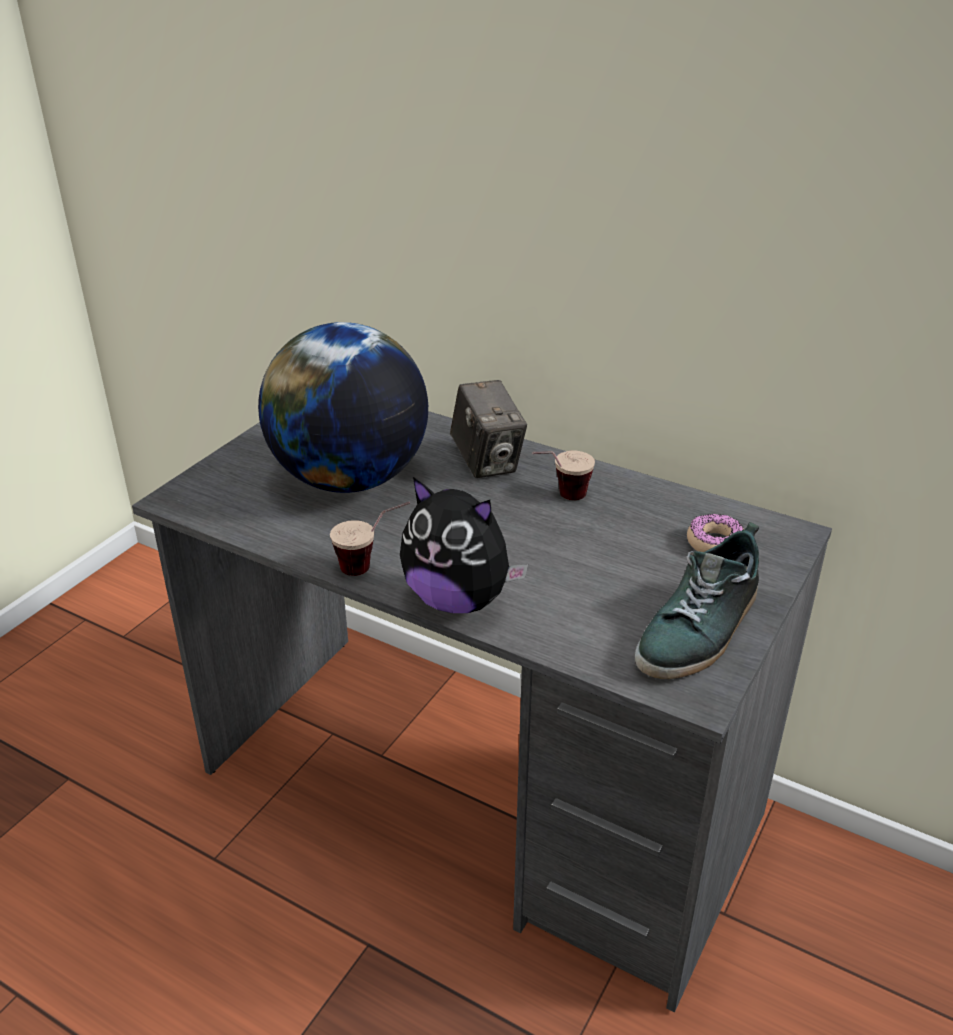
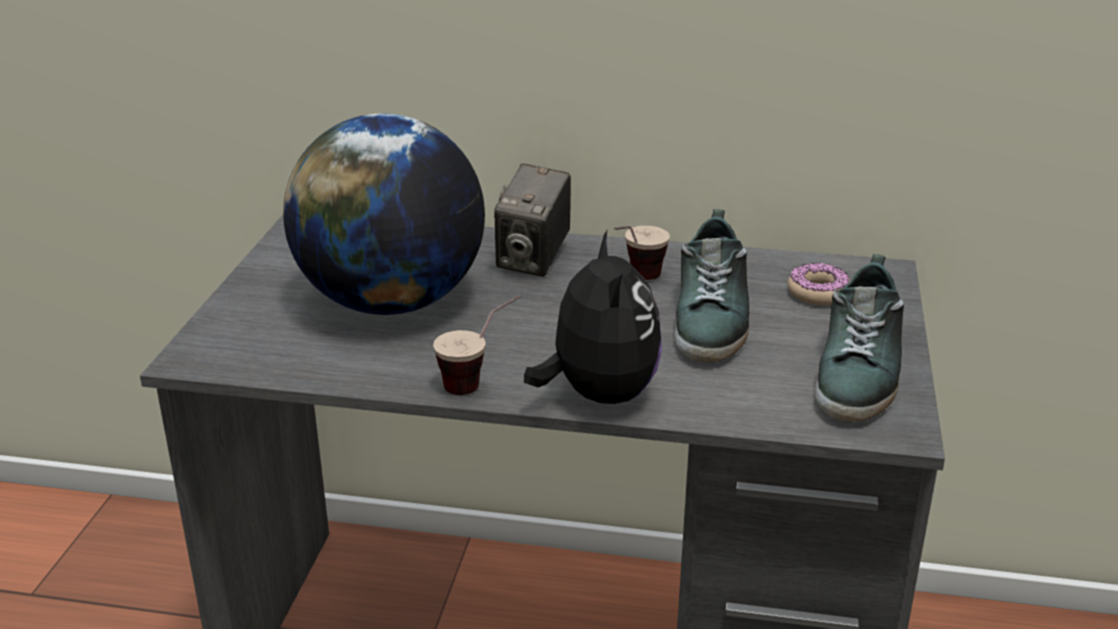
camera: 20 degrees left, 5 degrees down
plush toy [400,477,528,613] -> plush toy turned 105 degrees counterclockwise [524,230,662,404]
camera [450,380,527,478] -> camera turned 60 degrees clockwise [494,163,571,277]
none -> shoe [674,209,749,362]

